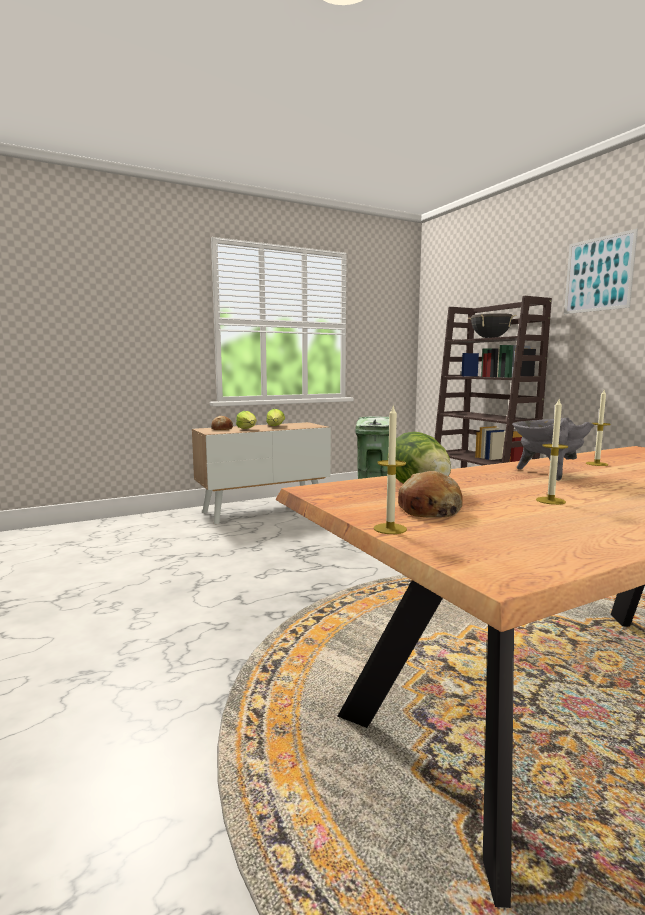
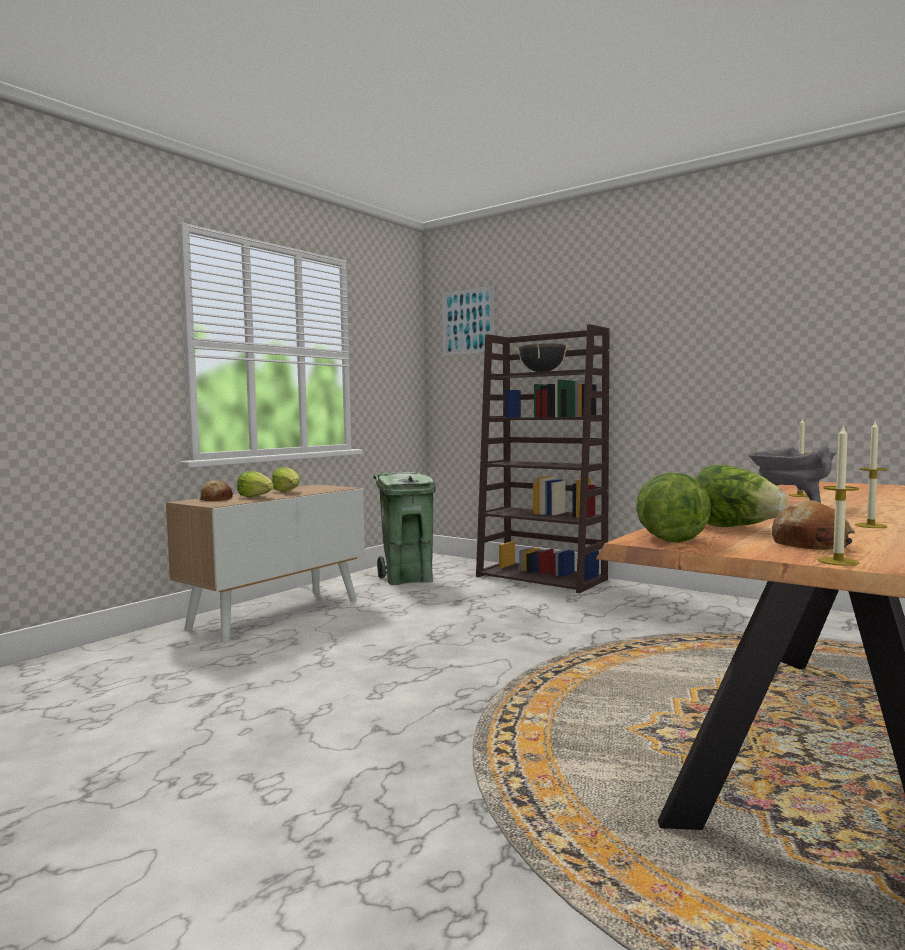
camera: 25 degrees left, 5 degrees down
picture [564,229,638,314] -> picture moved to [442,286,494,356]
none -> lettuce [636,473,711,543]

